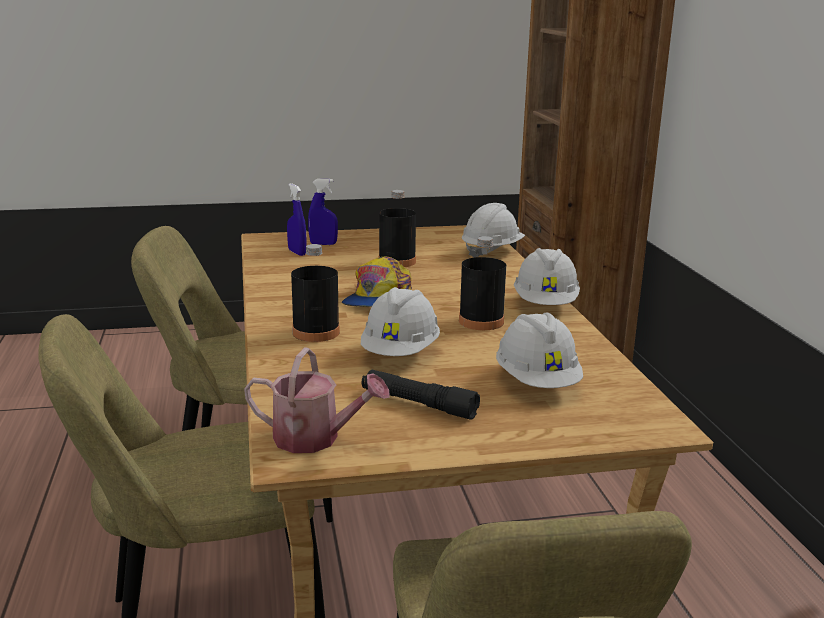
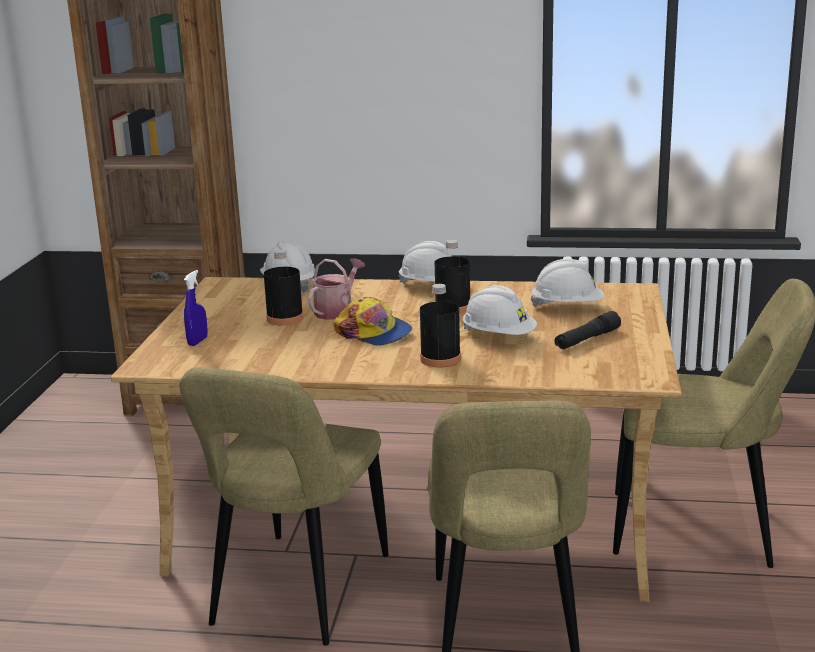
camera: 70 degrees left, 0 degrees up
watering can [244,347,390,453] -> watering can moved to [308,258,365,320]
blue spray bottle [287,183,307,256] -> none

